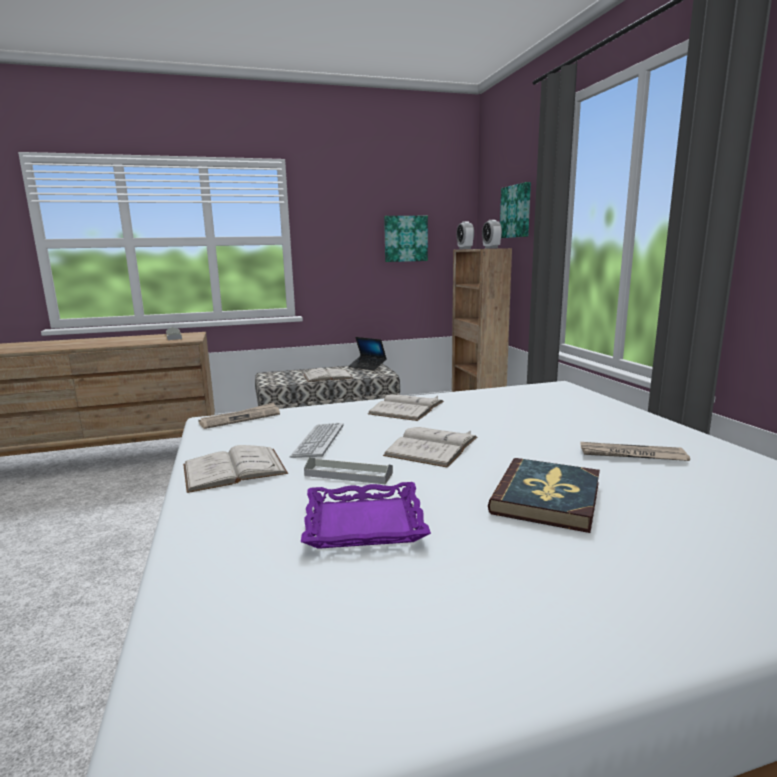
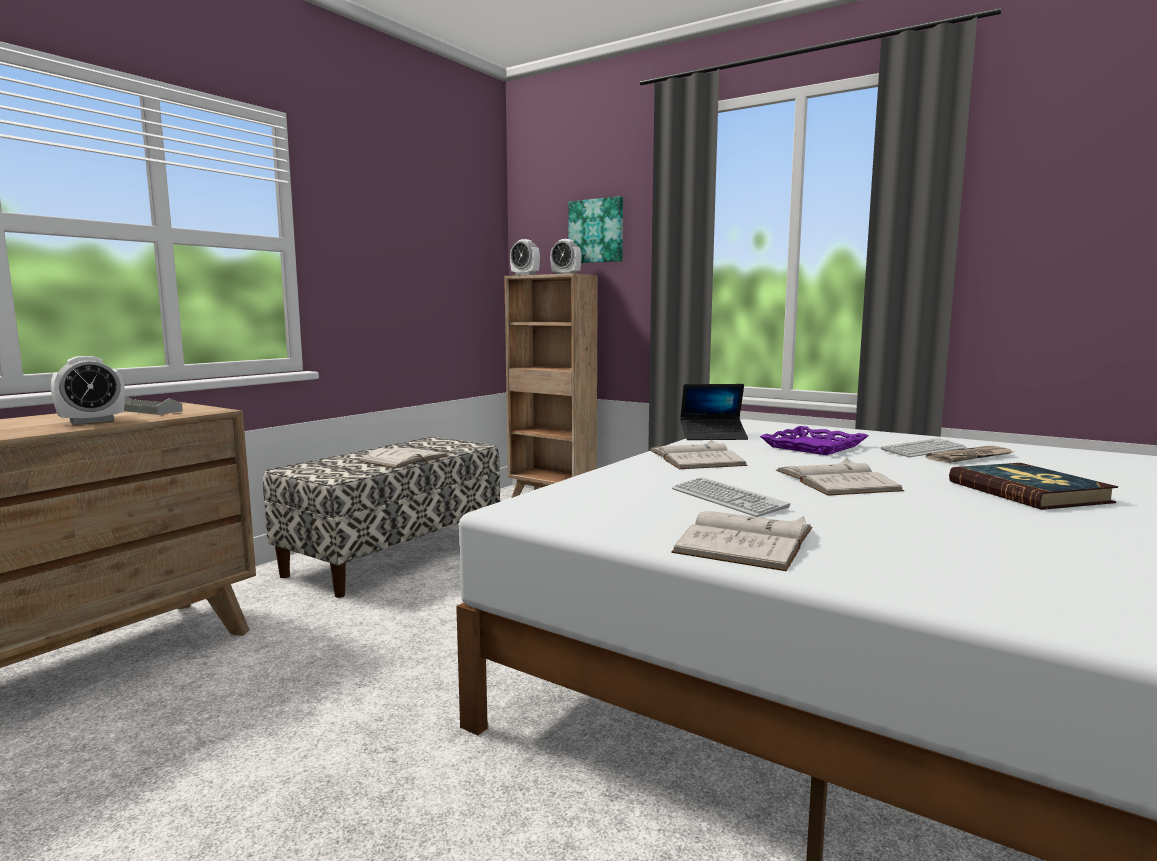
camera: 40 degrees left, 5 degrees down
newspaper [198,402,280,429] -> none
purple tray [301,482,431,549] -> purple tray moved to [760,426,869,455]
grey tray [304,457,393,484] -> none
laptop [348,337,387,371] -> laptop moved to [680,384,748,440]
picture [384,216,428,262] -> none
none -> alarm clock [51,356,125,424]
none -> keyboard [881,438,967,457]

